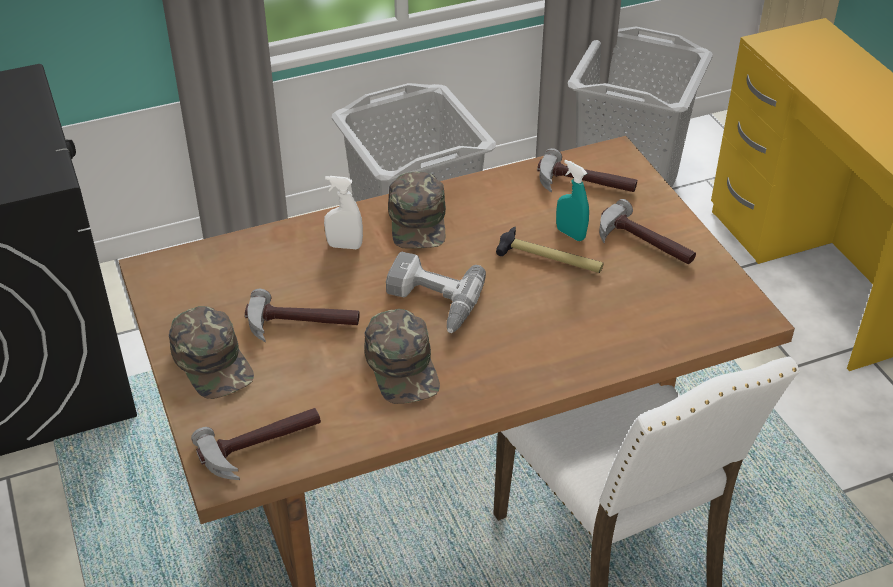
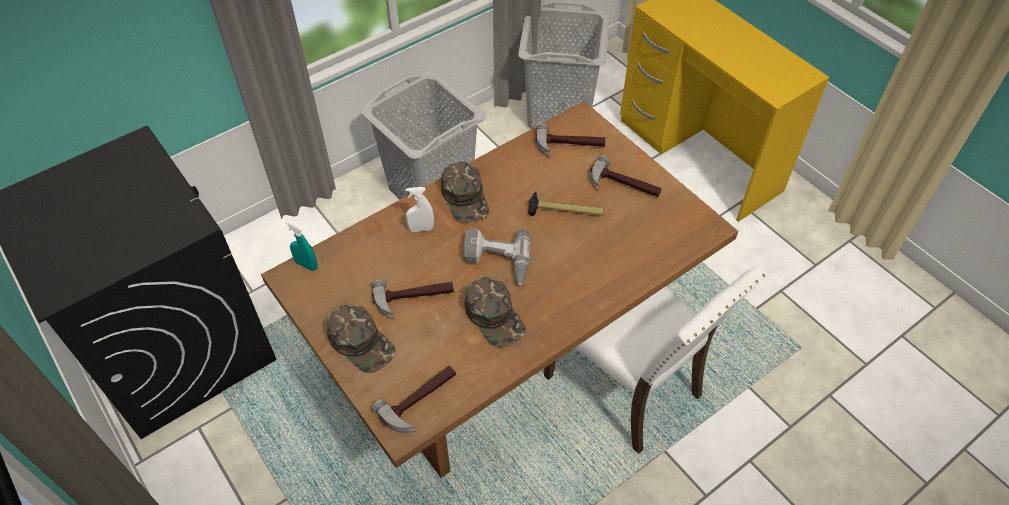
camera: 15 degrees left, 10 degrees up
turquoise spray bottle [556,160,589,241] -> turquoise spray bottle moved to [285,221,318,271]

